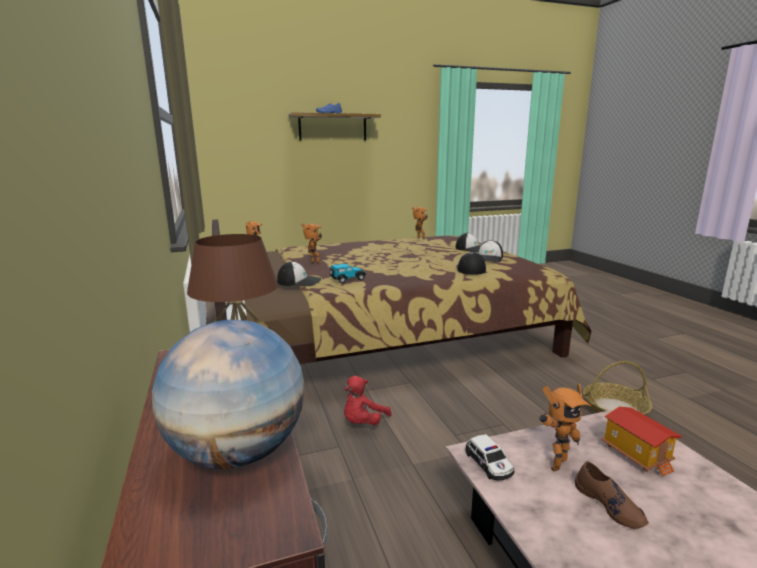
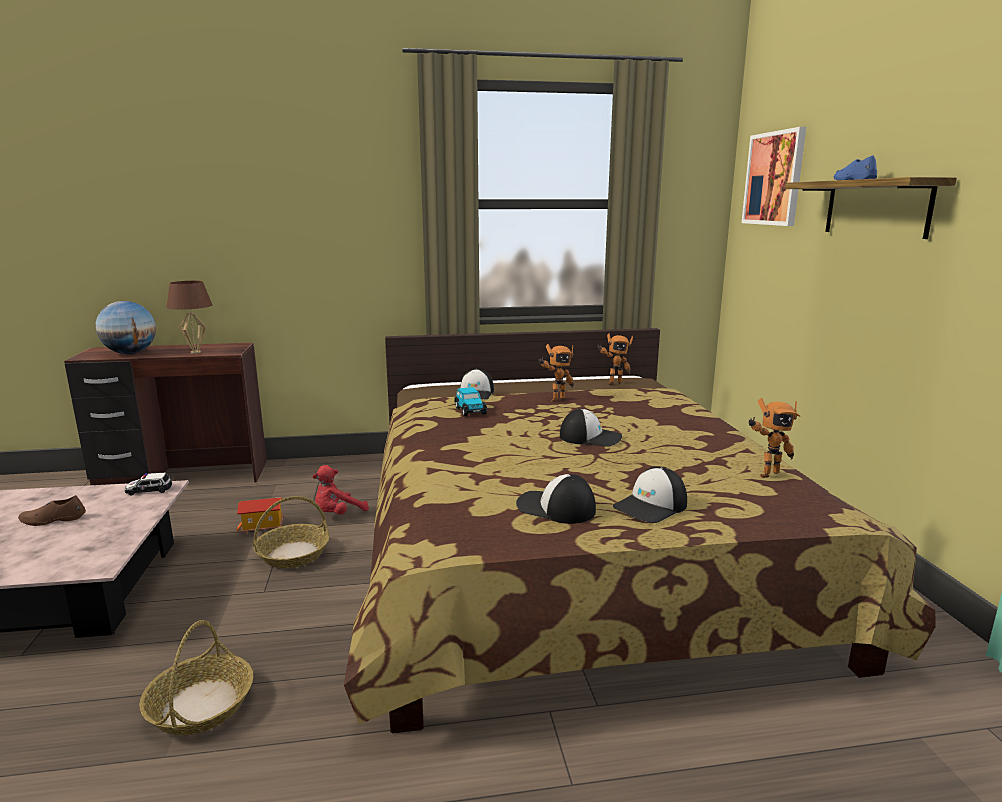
camera: 100 degrees right, 0 degrees up
red plush toy [344,376,392,425] -> red plush toy turned 90 degrees counterclockwise [313,465,369,515]
cap [456,252,486,275] -> cap moved to [560,409,622,447]
toy robot [540,383,591,471] -> none
toy house [601,406,682,476] -> toy house moved to [236,497,284,534]
none -> basket [253,496,329,568]
none -> picture [741,127,806,226]

